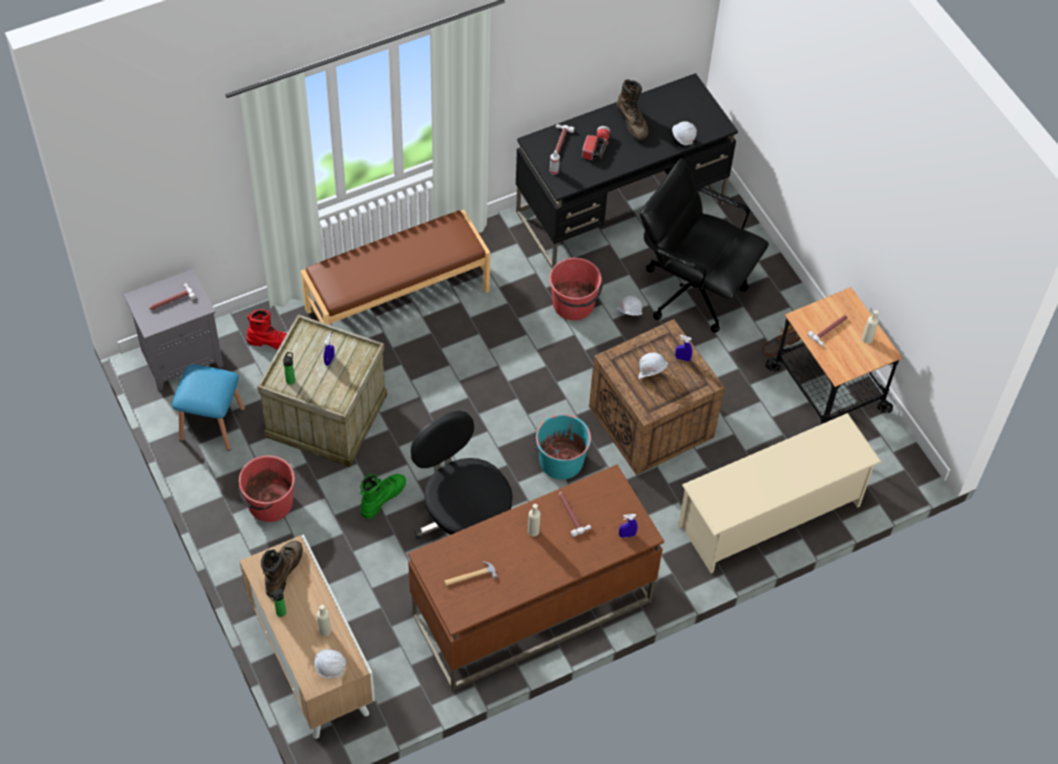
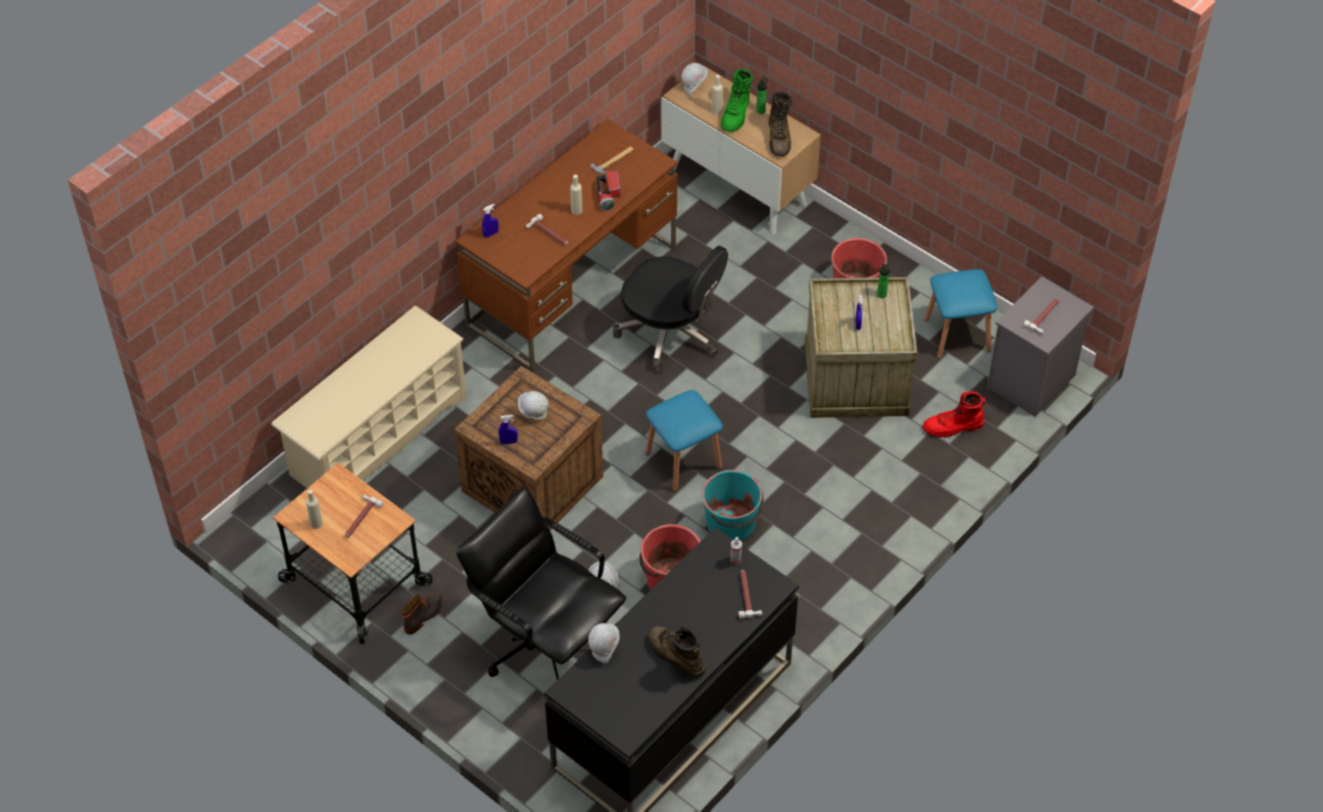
camera: 160 degrees right, 5 degrees down
brown bench [301,210,490,325] -> none
green boot [360,474,406,519] -> green boot moved to [721,69,753,132]
turquoise bucket [533,414,591,480] -> turquoise bucket moved to [702,470,763,541]
flashlight [582,126,610,160] -> flashlight moved to [596,171,621,211]
black office chair [640,158,769,333] -> black office chair turned 150 degrees counterclockwise [456,486,626,680]
none -> blue stool [645,390,723,492]

